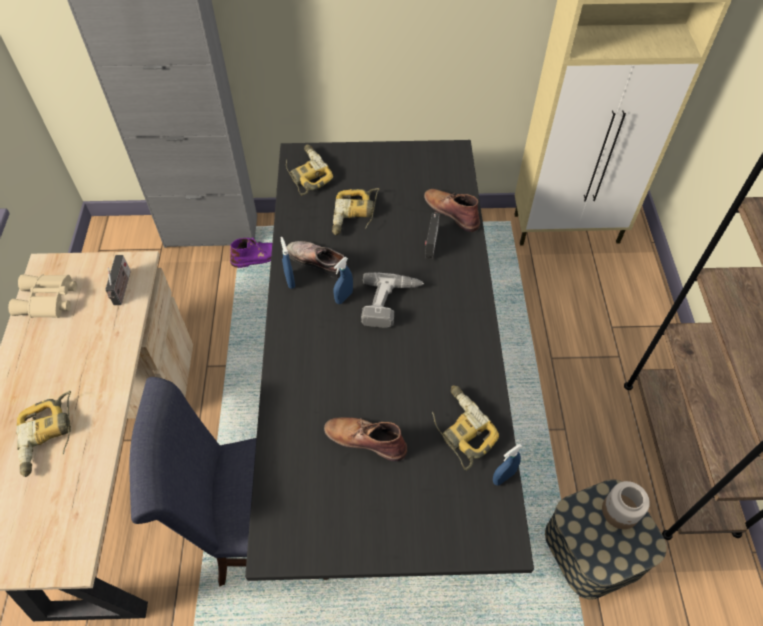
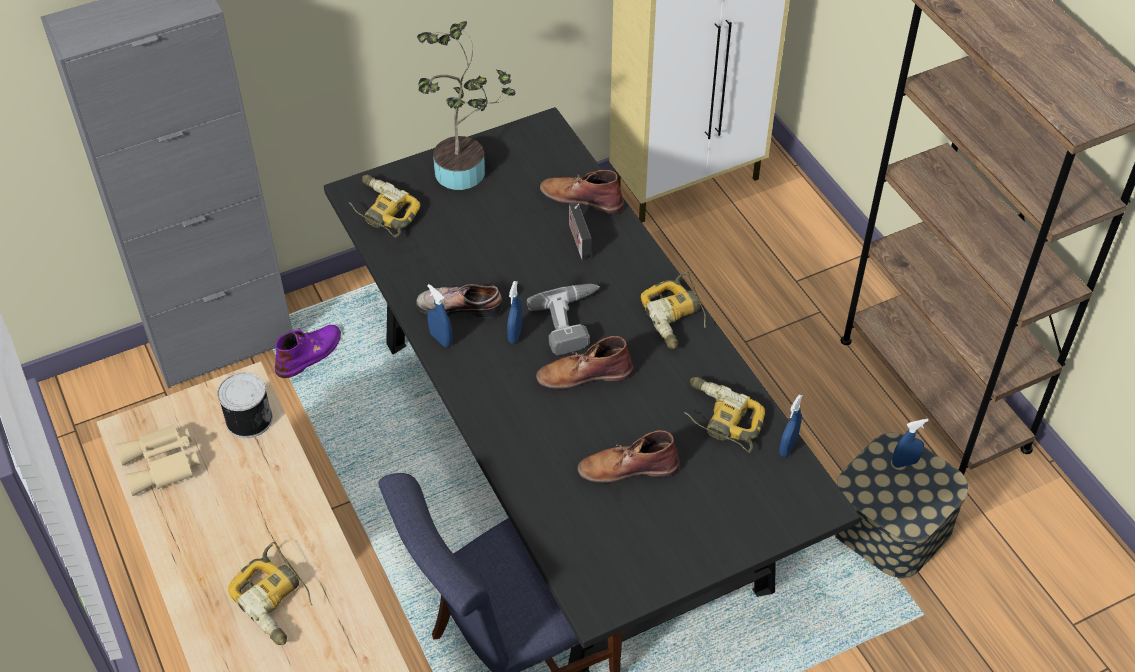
camera: 25 degrees left, 5 degrees down
radio [105,255,131,305] -> can [217,372,273,438]
power drill [332,188,380,235] -> power drill moved to [641,272,706,349]
jar [602,481,650,529] -> blue spray bottle [892,419,928,468]
none -> potted plant [417,21,515,190]
none -> brown boot [536,336,633,389]

